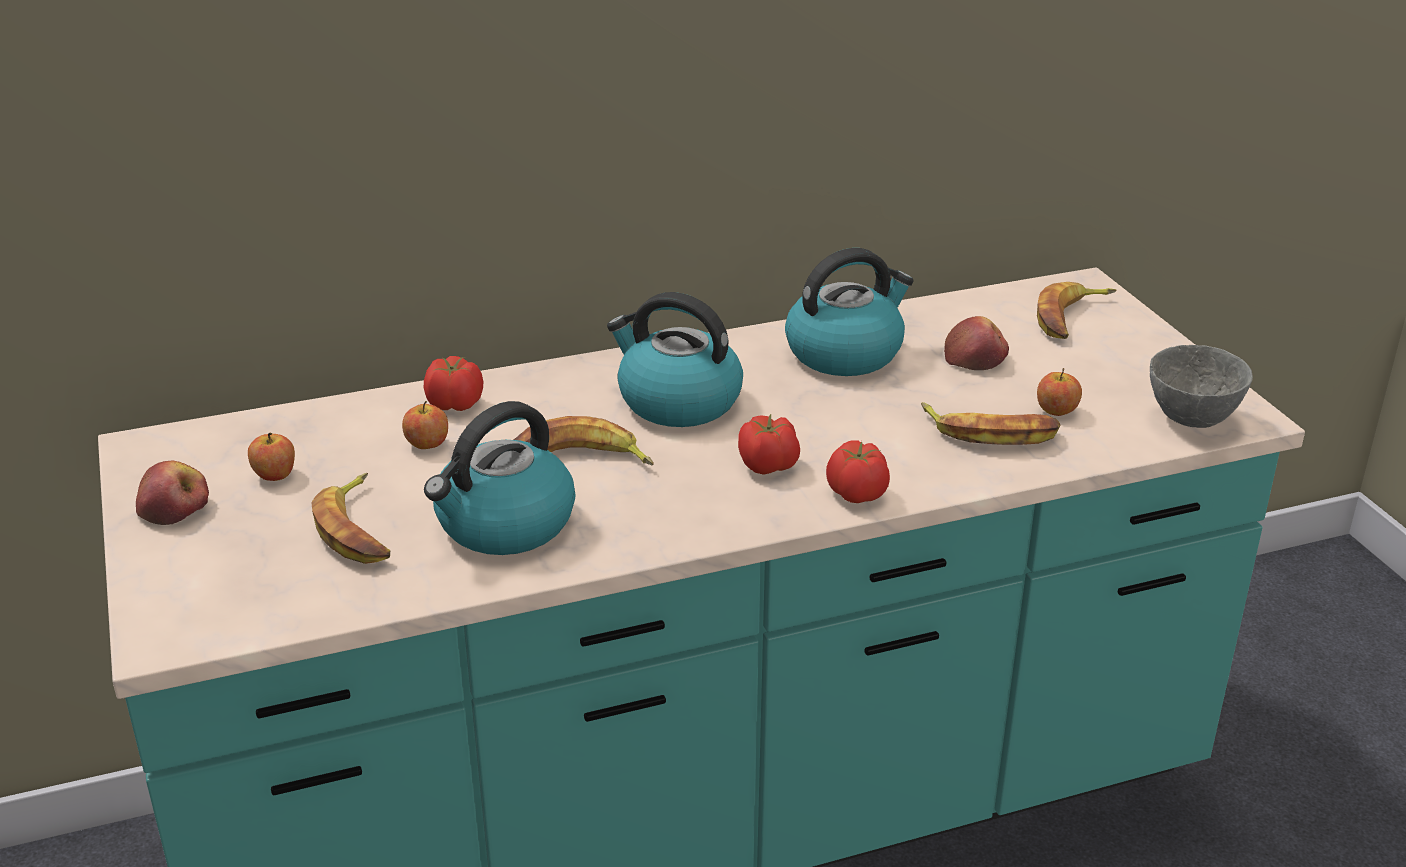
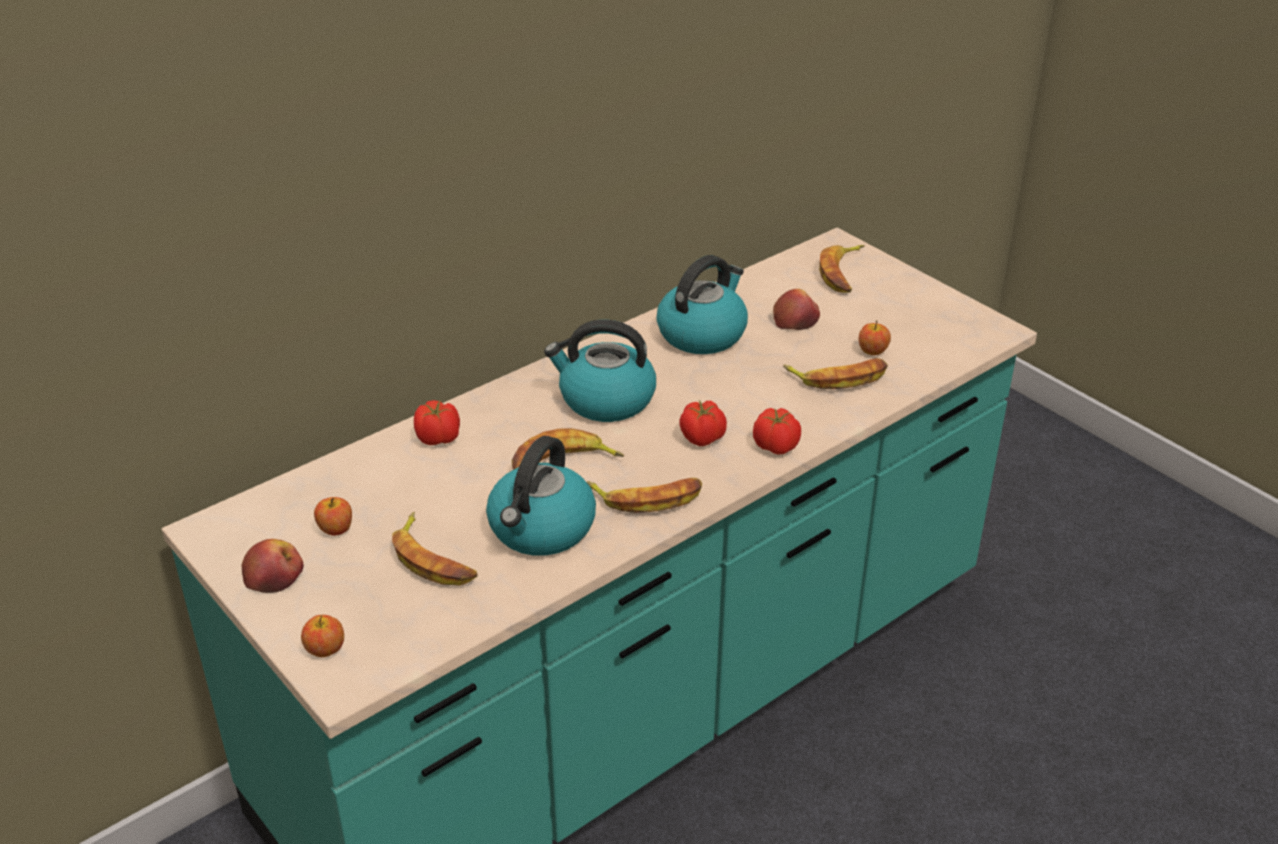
camera: 20 degrees left, 5 degrees up
apple [402,401,448,449] -> apple moved to [301,615,344,657]
grey bowl [1150,345,1253,428] -> none
none -> banana [587,478,702,513]

